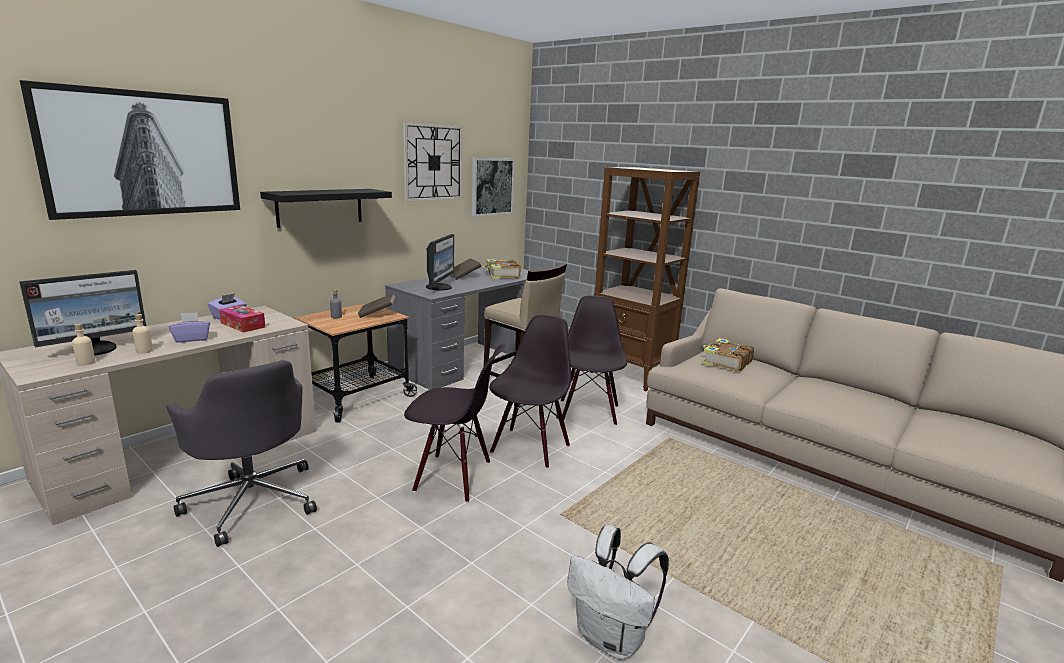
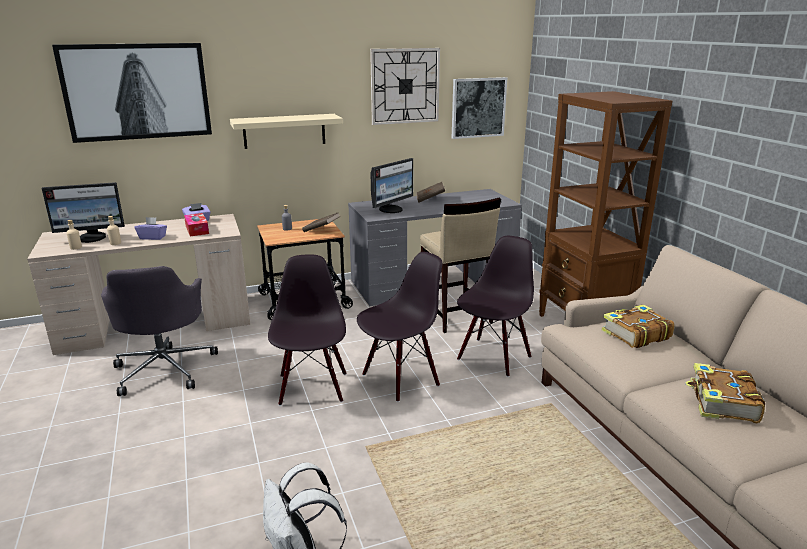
camera: 30 degrees right, 5 degrees up
black shelf [260,189,392,228] -> beige shelf [230,114,343,149]
black chair [404,344,505,503] -> black chair turned 135 degrees counterclockwise [268,255,346,406]
book [483,259,521,279] -> book moved to [685,363,765,423]

